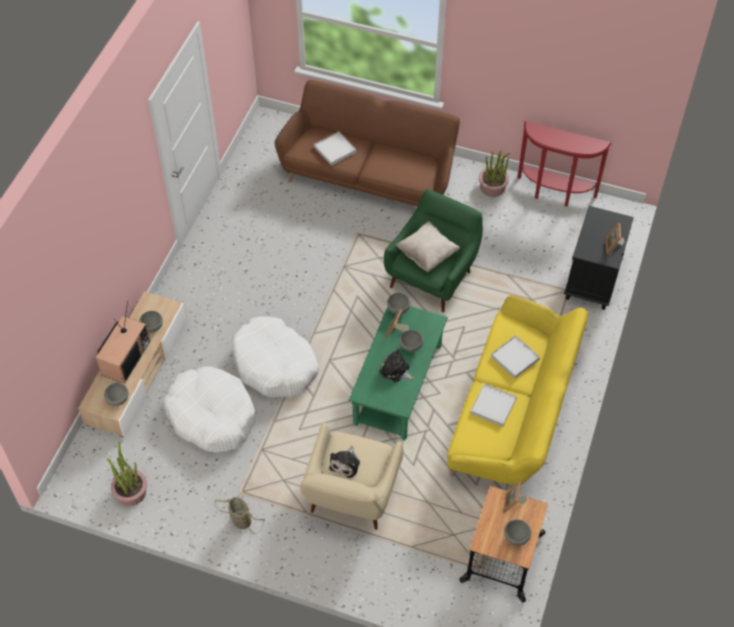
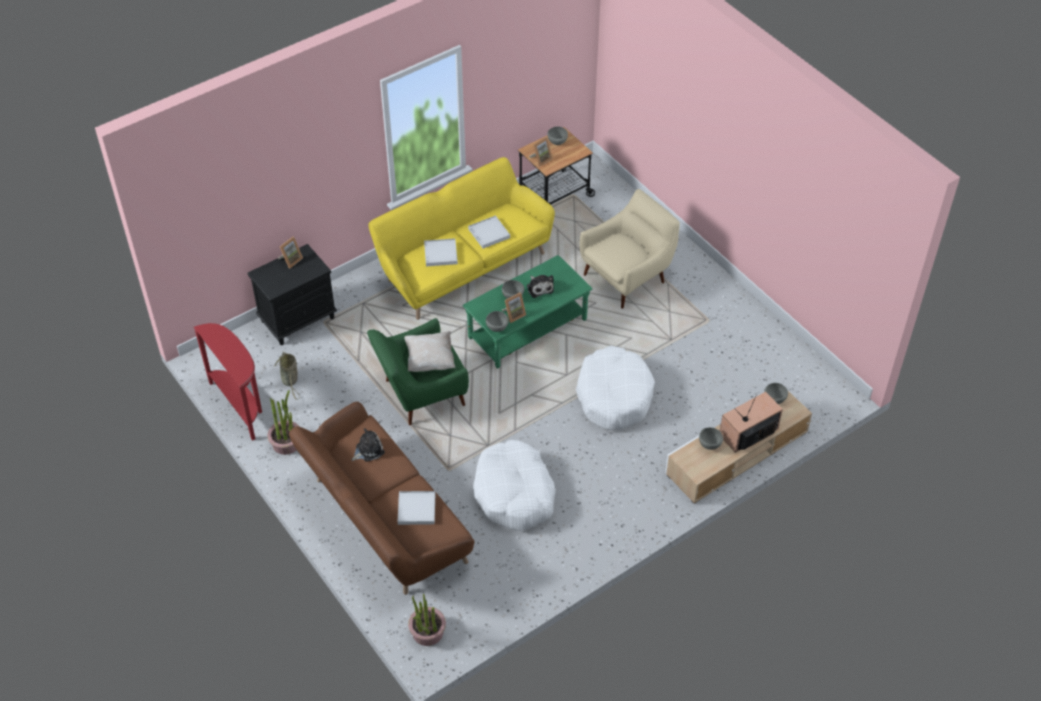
camera: 145 degrees left, 5 degrees down
potted plant [107,442,147,506] -> potted plant moved to [408,593,446,646]
white dog bed [163,367,255,452] -> white dog bed moved to [473,440,556,530]
basket [215,497,265,534] -> basket moved to [273,352,300,400]
plush toy [329,446,360,478] -> plush toy moved to [351,428,385,462]

